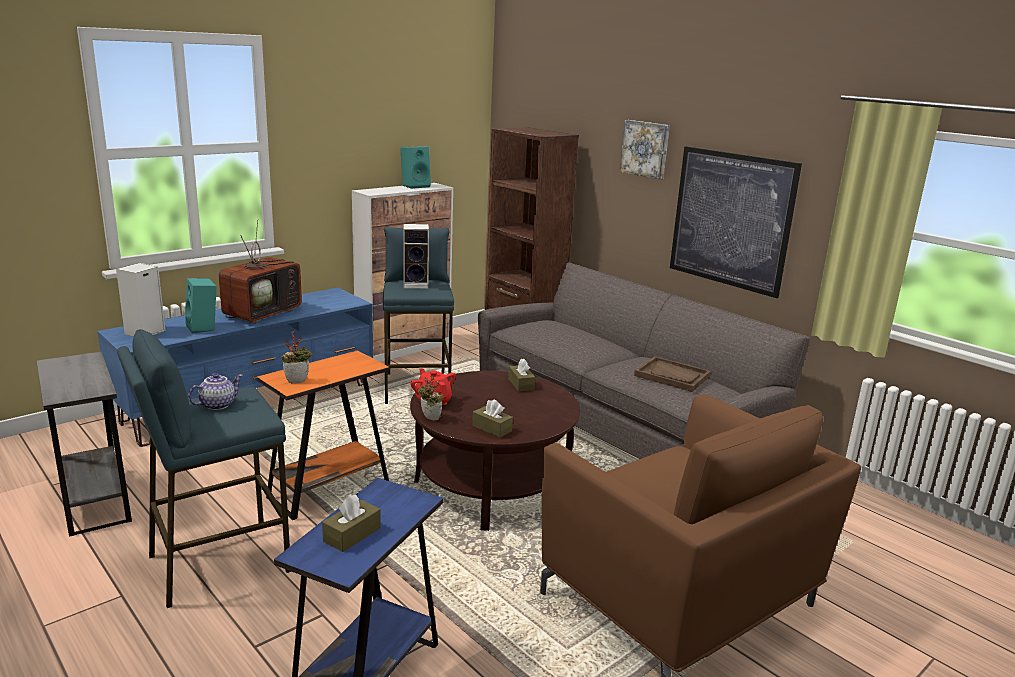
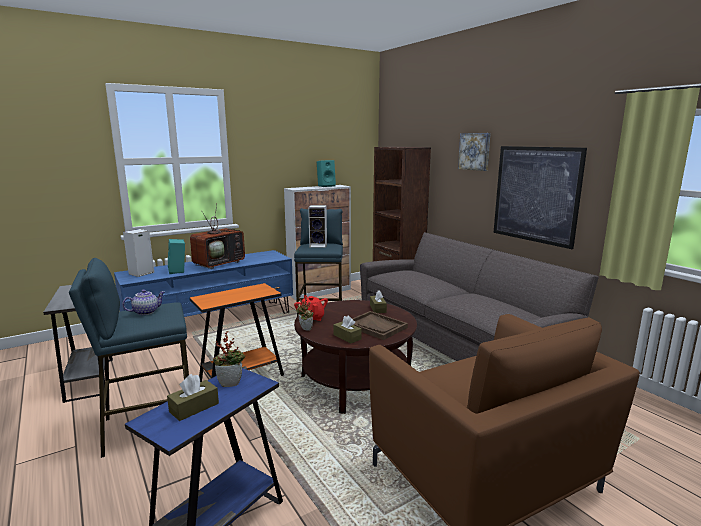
camera: 10 degrees right, 5 degrees down
potted plant [281,331,312,384] -> potted plant moved to [213,331,246,387]
brown tray [634,356,711,392] -> brown tray moved to [352,311,408,340]

